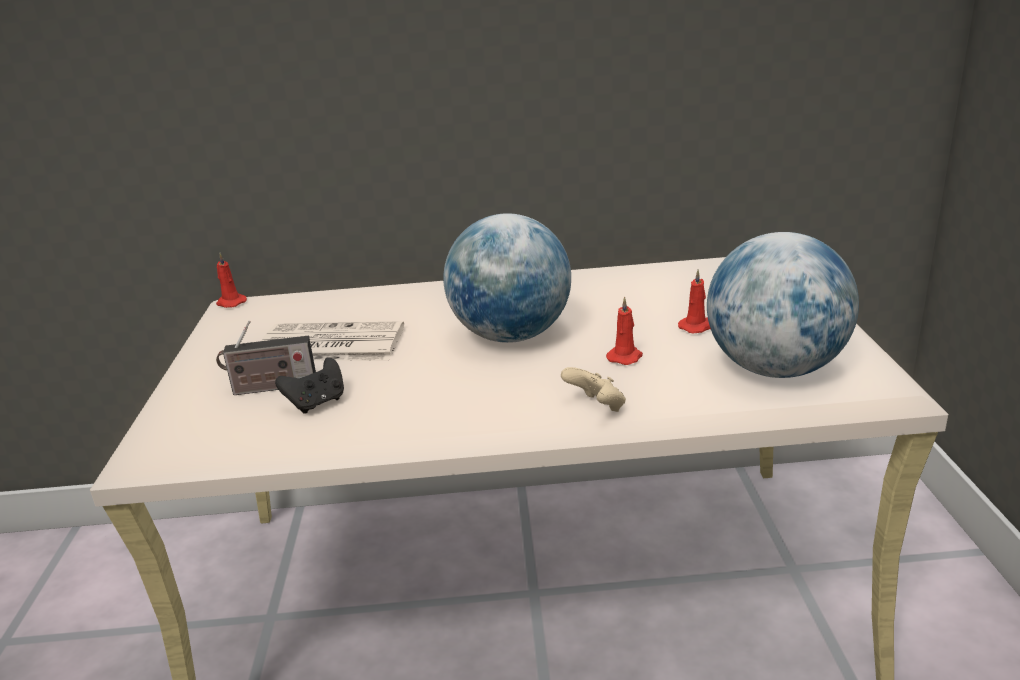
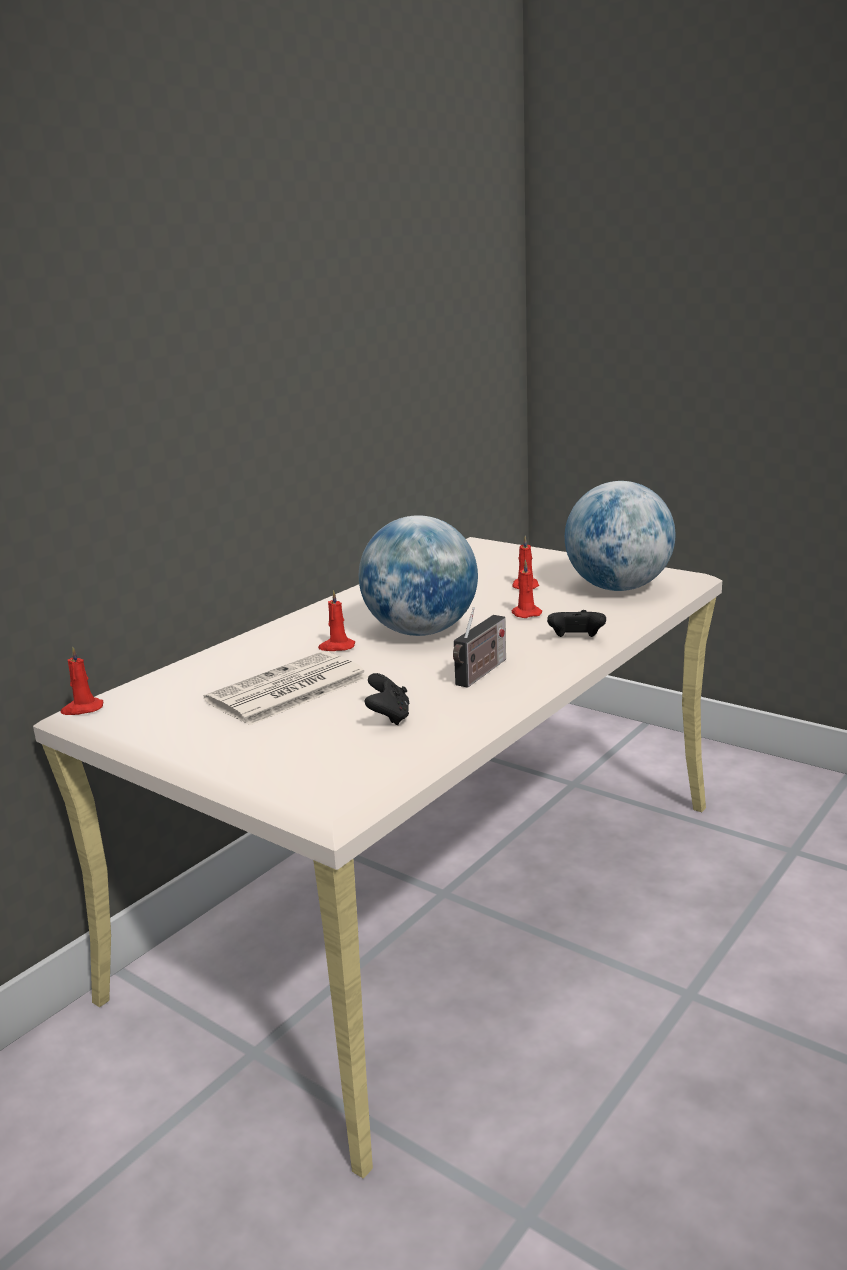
camera: 50 degrees left, 5 degrees down
radio [216,320,316,395] -> radio moved to [453,607,506,688]
beige game controller [561,367,626,412] -> black game controller [547,610,606,637]
none -> red candle [318,590,355,651]

